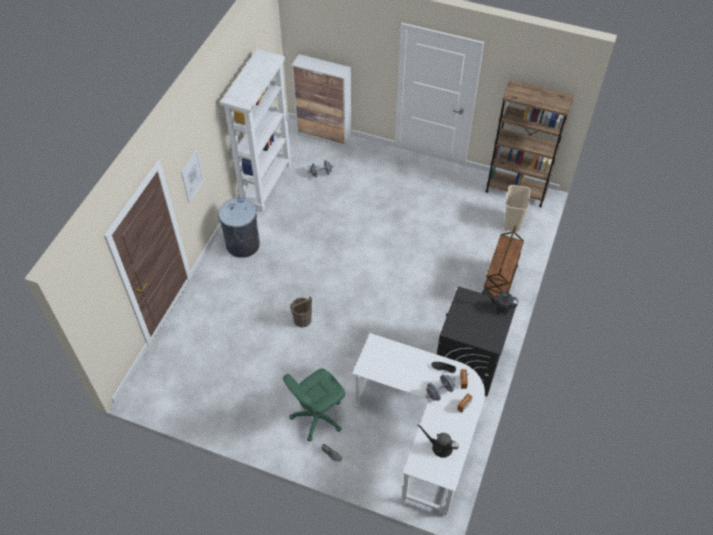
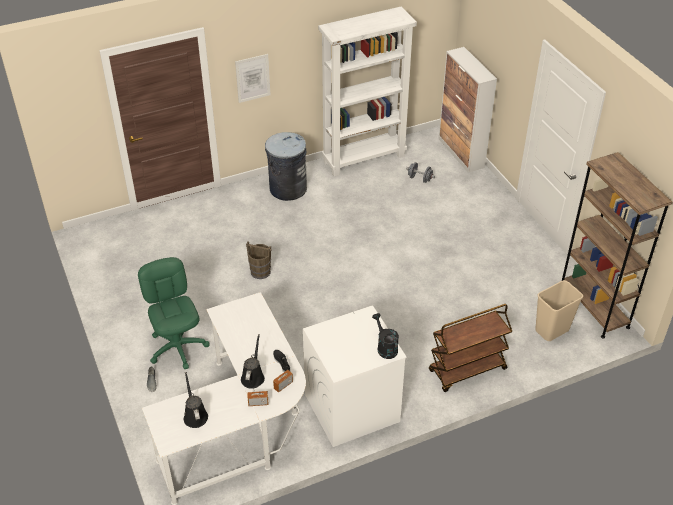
camera: 45 degrees right, 10 degrees down
green office chair [283,368,345,441] -> green office chair turned 60 degrees clockwise [138,257,210,369]
grey dumbbell [426,374,455,401] -> black watering can [241,334,265,389]
black washing machine [437,286,517,396] -> white washing machine [303,305,407,447]

